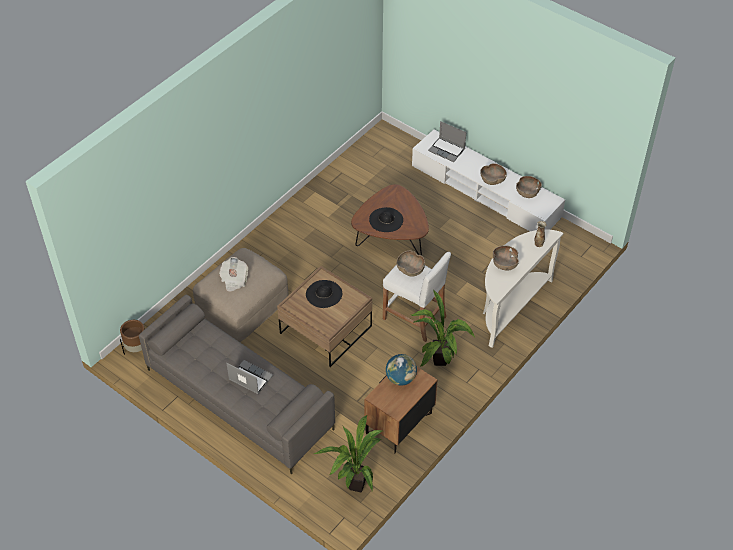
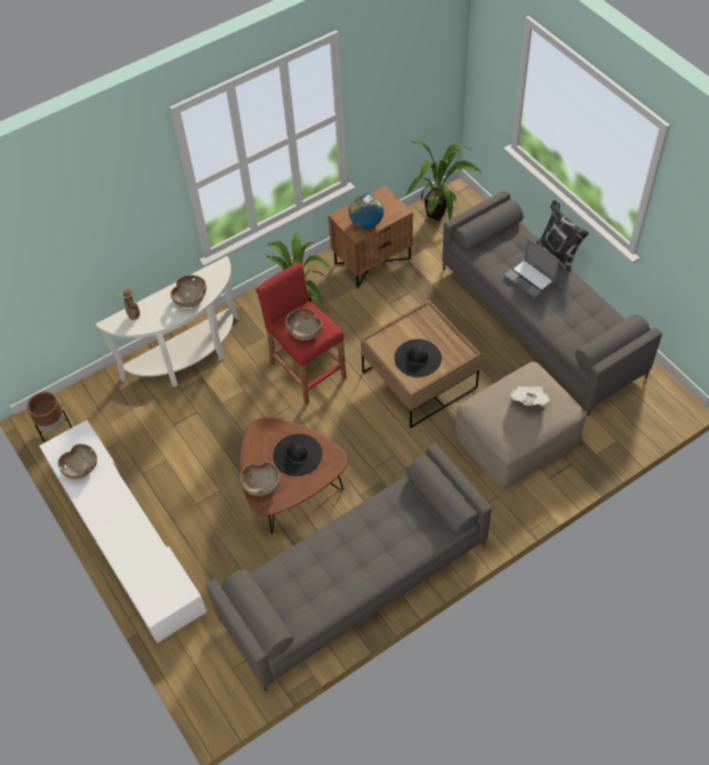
camera: 160 degrees left, 5 degrees up
brown planter [120,320,145,355] -> brown planter moved to [27,392,72,443]
white stool [383,252,451,342] -> red stool [256,262,347,405]
laptop [428,121,466,162] -> none
brown bowl [480,163,507,185] -> brown bowl moved to [240,462,280,496]
none -> grey sofa [206,443,492,692]
none -> pillow [537,200,589,272]

